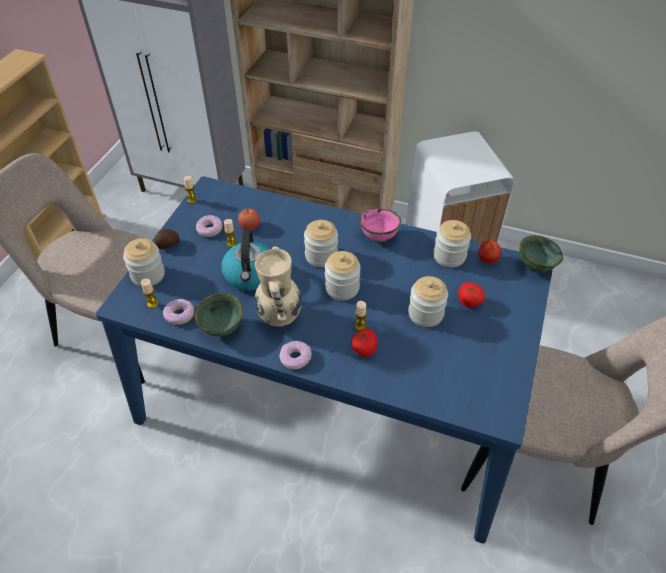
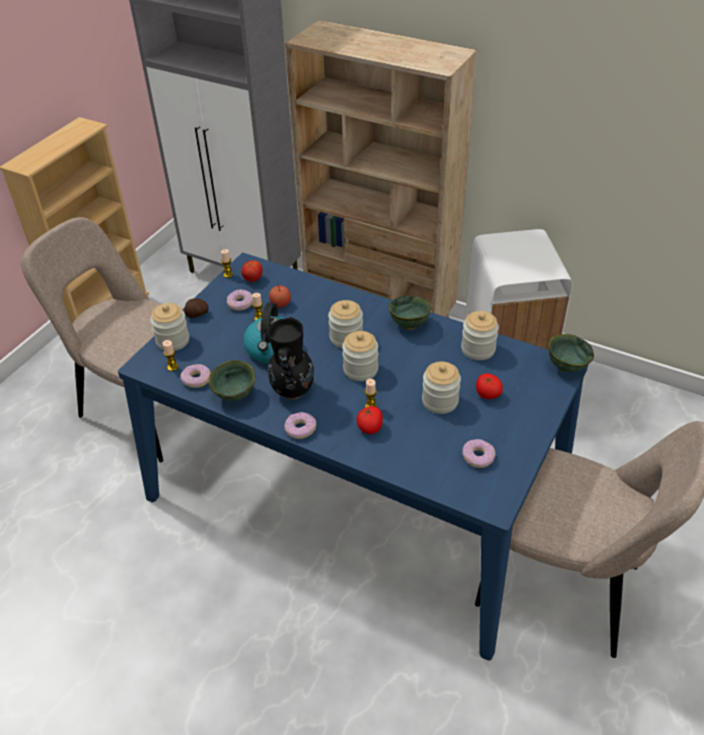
camera: 10 degrees right, 5 degrees down
beige vase [255,246,301,327] -> black vase [268,317,314,399]
pink bowl [359,209,402,242] -> green bowl [388,296,432,330]
tomato [478,241,501,264] -> tomato moved to [241,260,263,282]
none -> donut [462,439,496,468]

